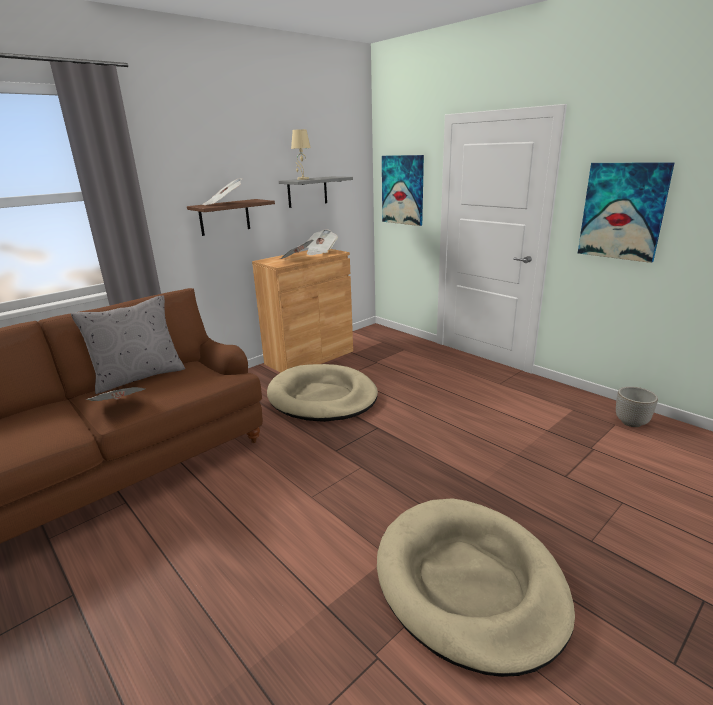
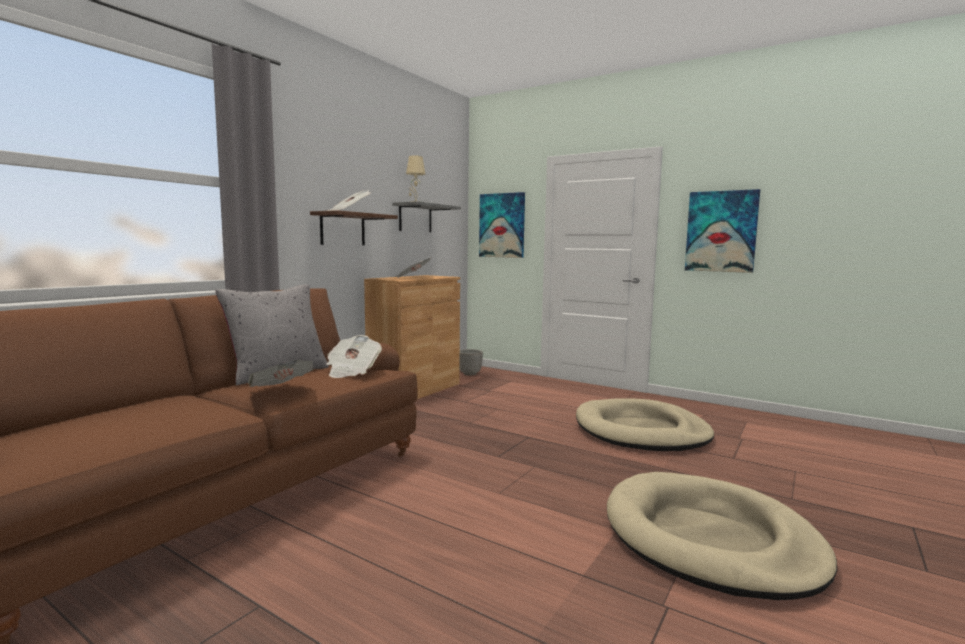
camera: 15 degrees left, 15 degrees down
beige dog bed [267,364,378,422] -> beige dog bed moved to [576,398,714,451]
newspaper [306,229,338,255] -> newspaper moved to [327,335,382,378]
planter [616,386,658,427] -> planter moved to [460,349,483,376]

